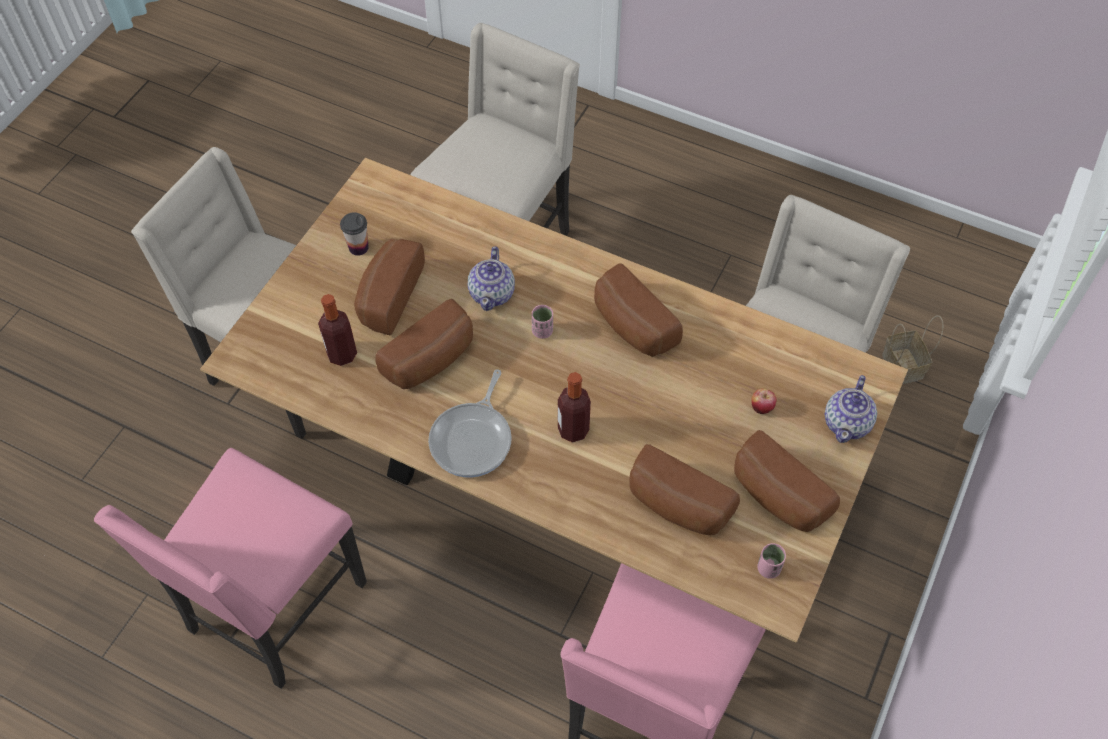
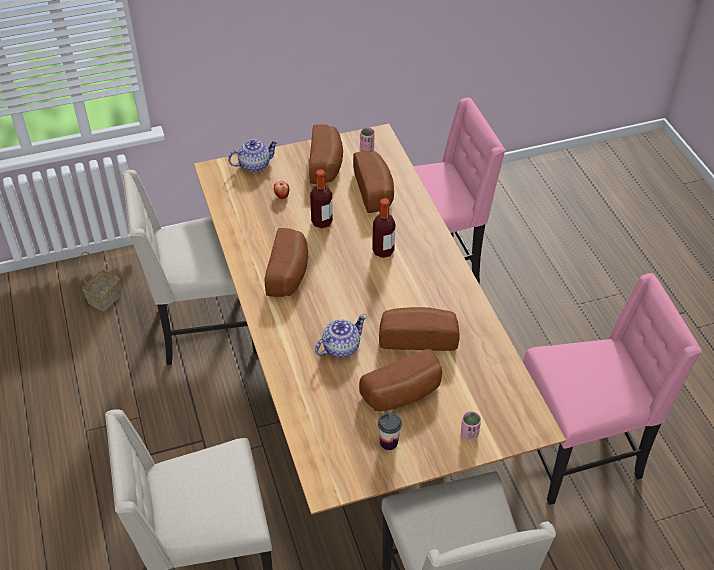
camera: 135 degrees left, 10 degrees down
bottle [318,294,357,366] -> bottle moved to [310,169,333,229]
frying pan [428,369,512,478] -> none
pink cup [532,305,553,339] -> pink cup moved to [461,411,481,440]

